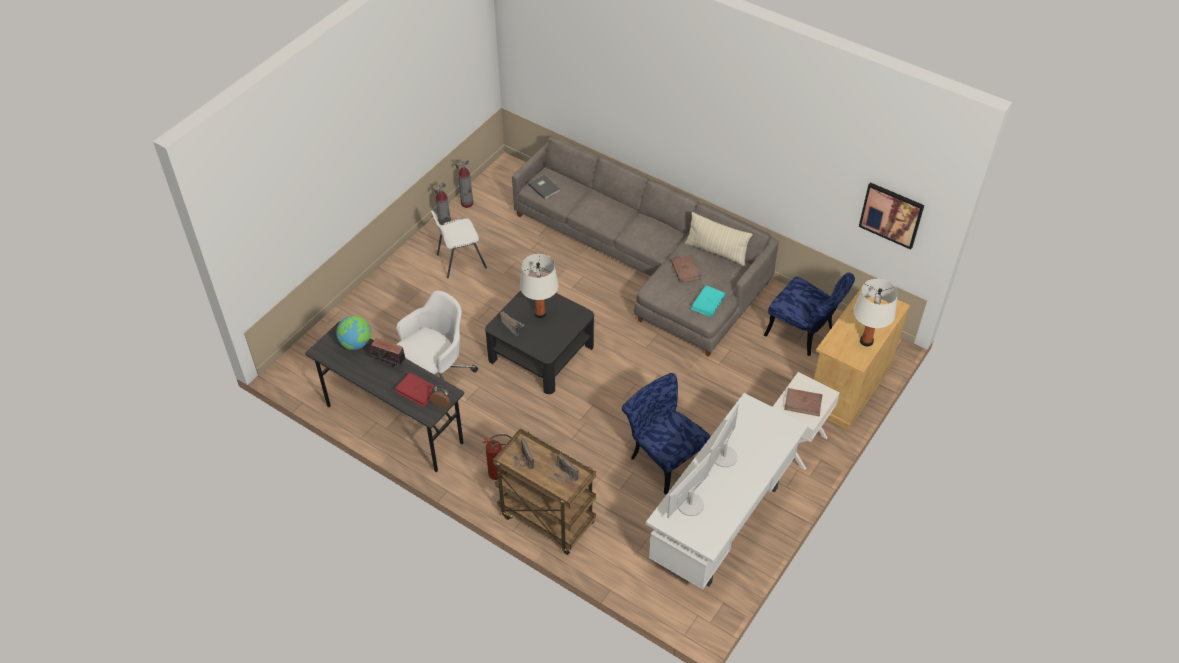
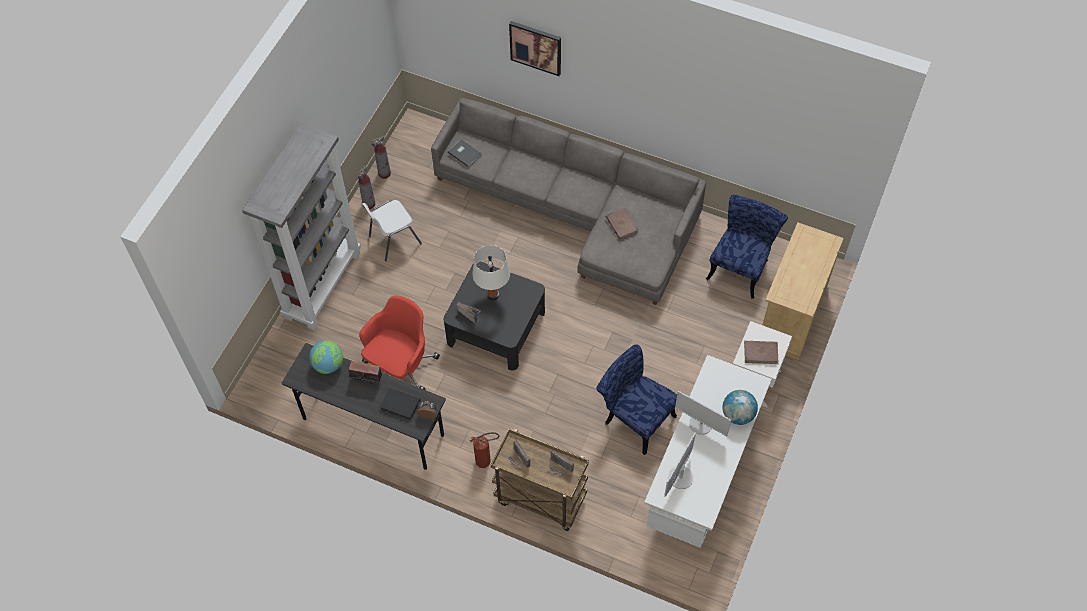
camera: 10 degrees left, 10 degrees up
red book [395,373,435,407] -> black book [380,388,421,421]
white office chair [397,291,478,380] -> red office chair [359,296,440,390]
beige pillow [685,212,753,266] -> none
turquoise book [691,285,726,317] -> none
monitor [709,403,739,472] -> monitor turned 75 degrees counterclockwise [675,391,731,436]
blue chair [764,272,855,356] -> blue chair turned 90 degrees counterclockwise [706,195,788,299]
white table lamp [853,279,898,346] -> none
picture [859,182,924,250] -> picture moved to [509,21,561,76]
none -> grey bookcase [242,123,361,330]
none -> globe [722,390,758,425]

